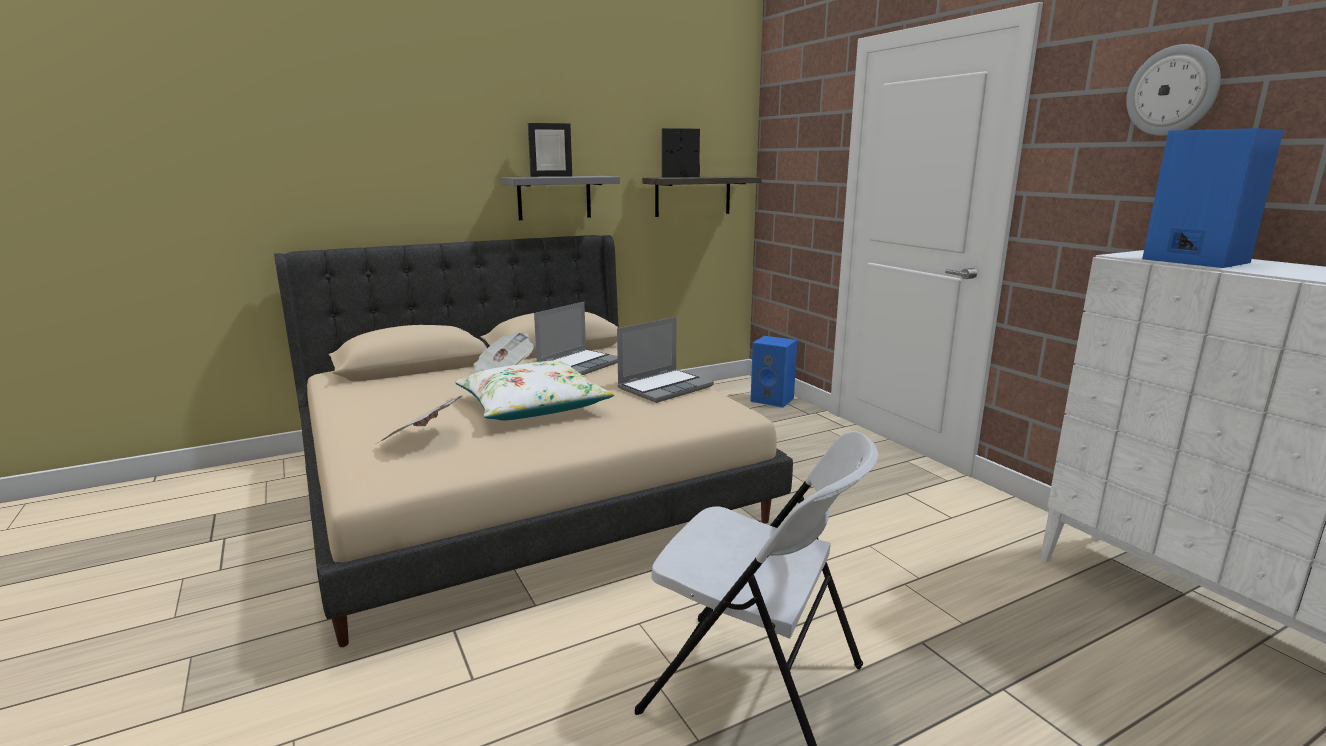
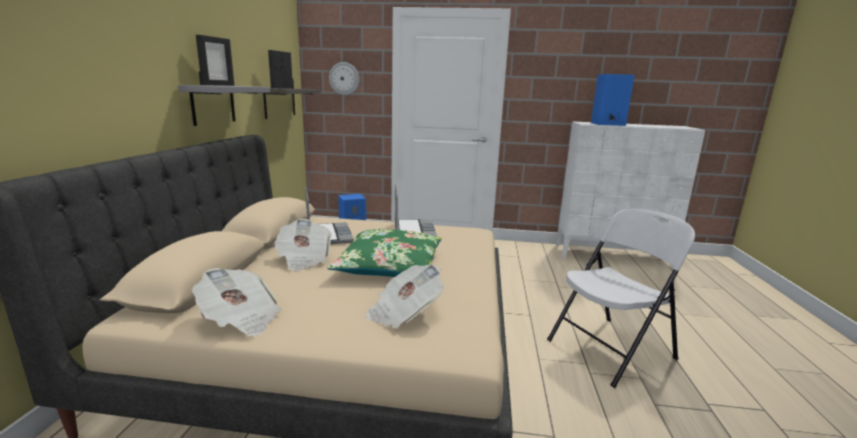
camera: 55 degrees left, 0 degrees up
white pillow [455,361,614,421] -> green pillow [327,229,442,277]
wall clock [1126,44,1221,136] -> wall clock moved to [329,62,360,95]
none -> newspaper [192,268,282,337]

